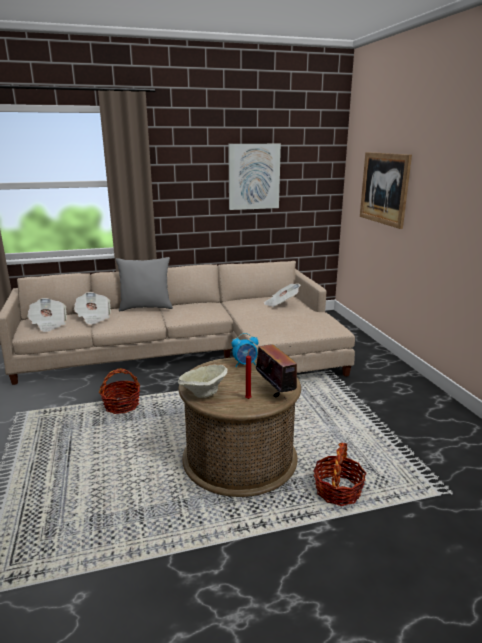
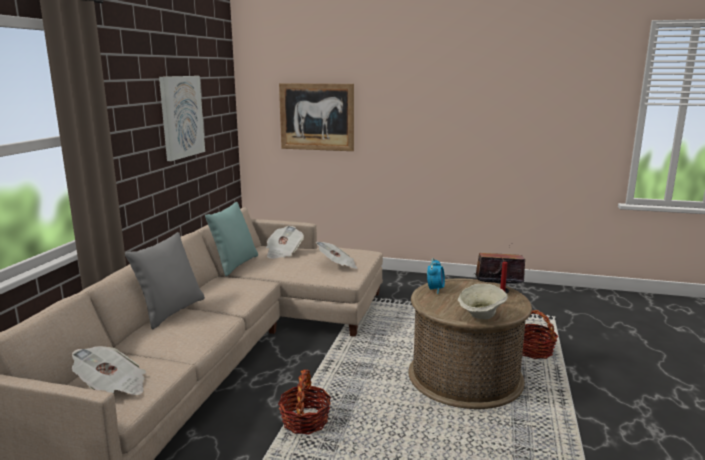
camera: 60 degrees left, 5 degrees down
newspaper [74,292,111,325] -> newspaper moved to [316,242,357,269]
none -> turquoise pillow [205,202,258,276]

